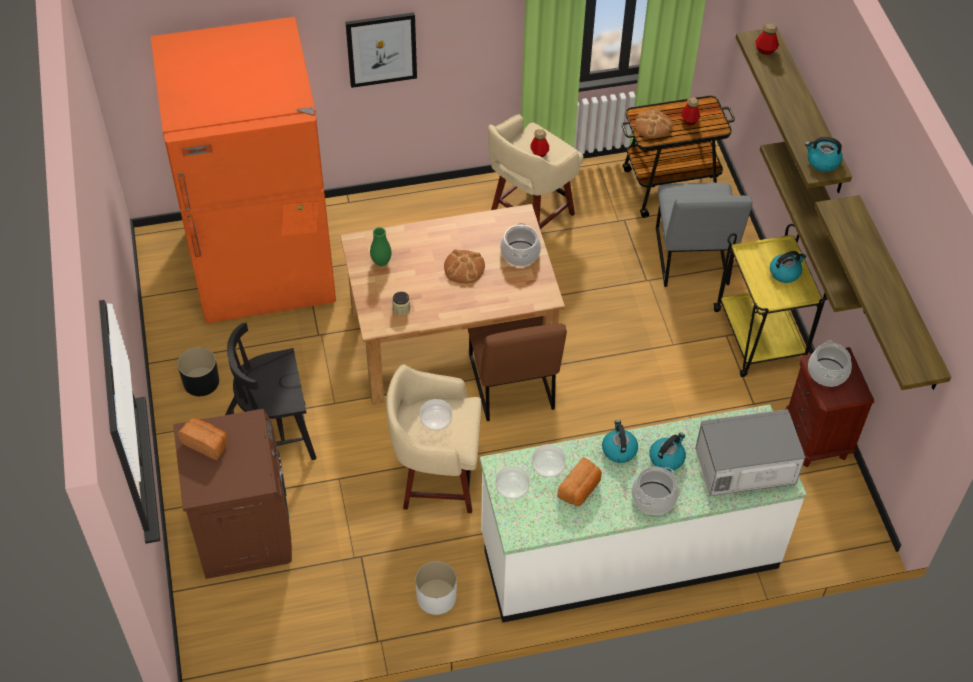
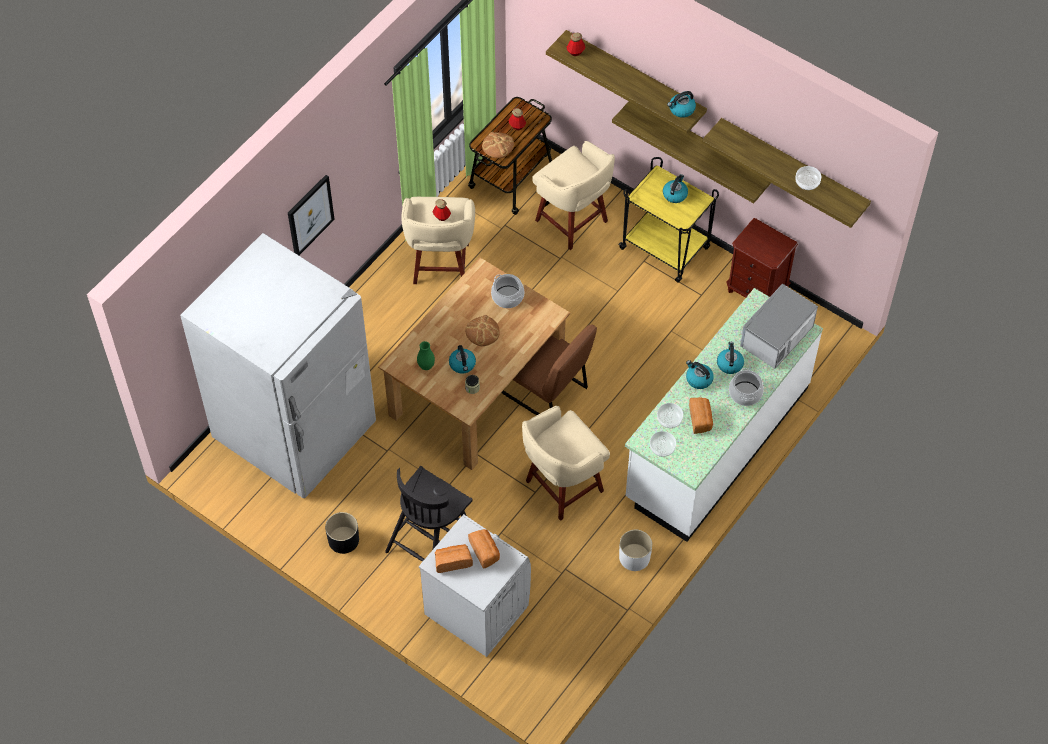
camera: 40 degrees left, 5 degrees up
orange fridge [150,17,336,323] -> white fridge [180,233,376,498]
brown washing machine [173,409,292,579] -> white washing machine [419,514,531,657]
bowl [420,399,452,430] -> bowl moved to [795,166,821,190]
grey chair [656,183,753,287] -> beige stool [532,141,615,250]
cooking pot [808,340,852,387] -> none
none -> kettle [449,345,476,374]
none -> bread [468,529,500,569]

